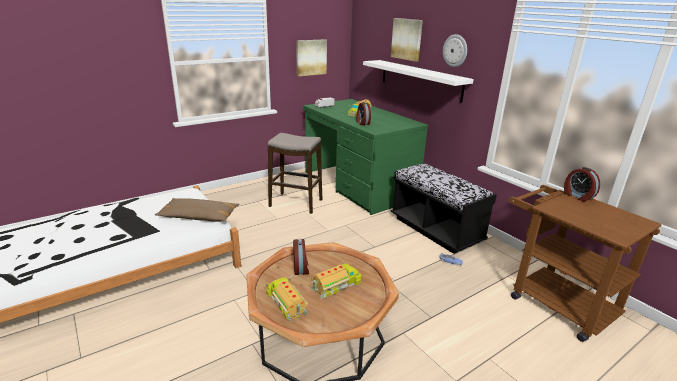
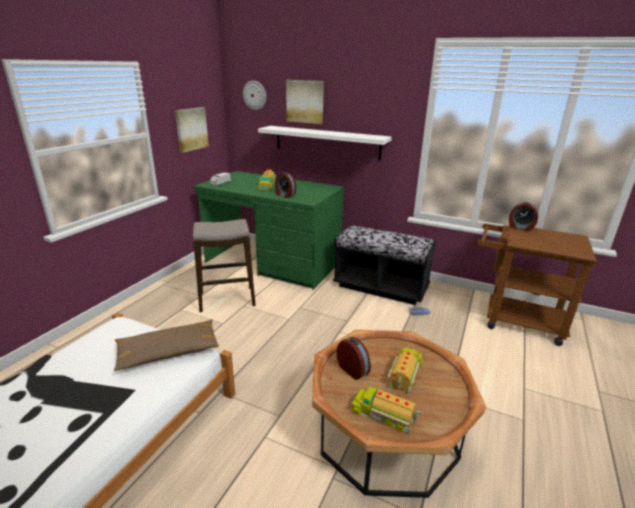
camera: 30 degrees left, 0 degrees up
wall clock [443,34,467,67] -> wall clock moved to [243,81,266,110]

